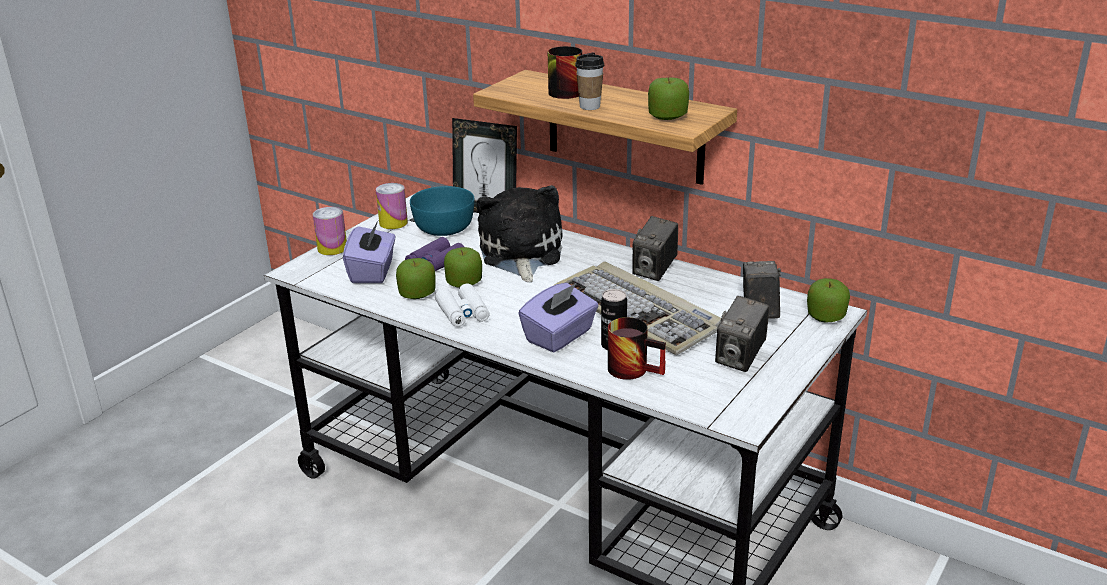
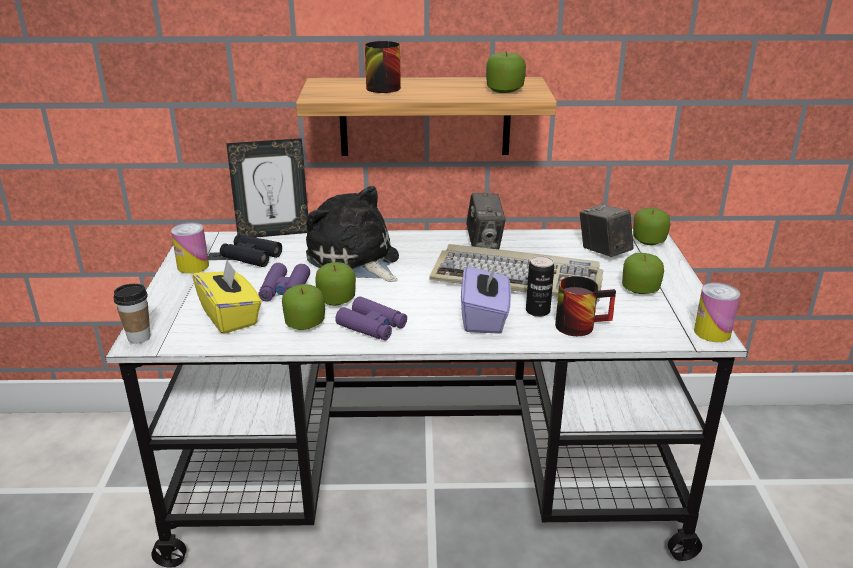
camera: 35 degrees left, 0 degrees up
can [313,207,347,255] -> can moved to [694,283,740,342]
purple tissue box [343,221,396,283] -> yellow tissue box [192,260,262,334]
turquoise bowl [410,186,474,236] -> black binoculars [220,235,282,267]
white binoculars [435,284,489,327] -> purple binoculars [335,296,407,341]
cup [575,54,604,110] -> cup moved to [114,284,151,344]
camera [715,296,769,372] -> apple [622,253,664,294]

